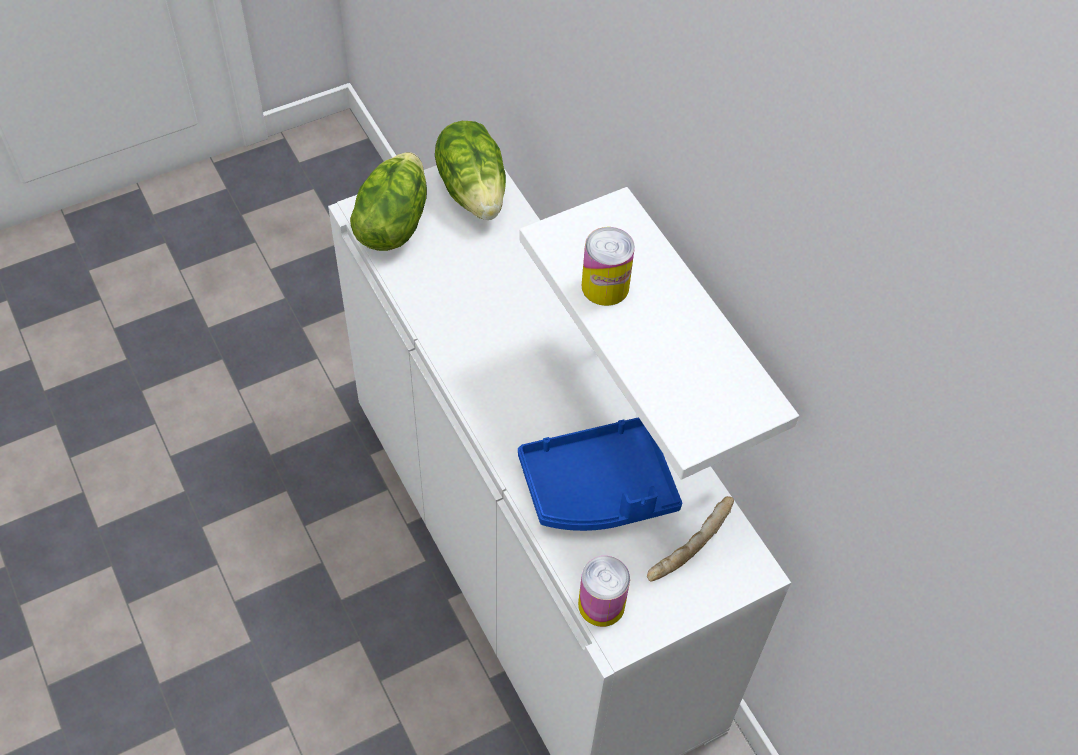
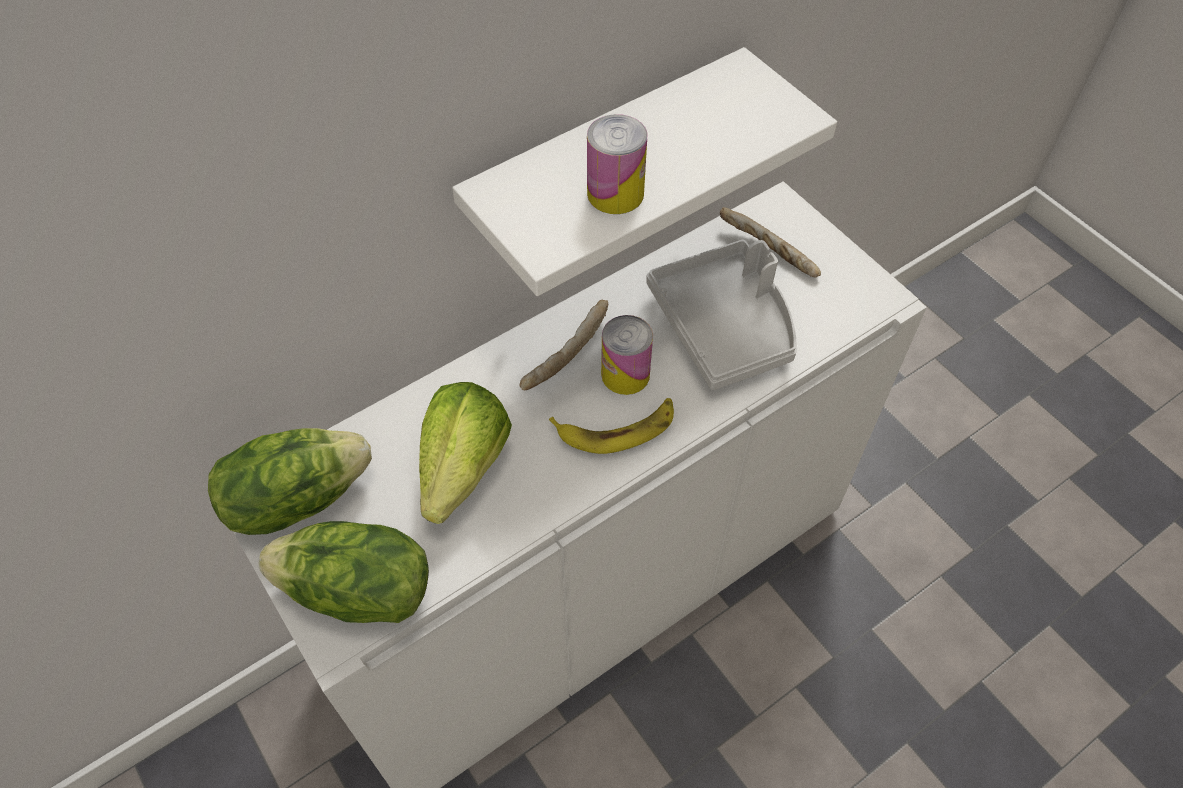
camera: 95 degrees left, 0 degrees up
blue tray [518,417,682,531] -> grey tray [647,240,797,390]
can [578,556,630,627] -> can moved to [601,315,653,395]
none -> lettuce [419,382,512,524]
none -> bread [519,300,608,391]
none -> banana [549,398,674,454]

